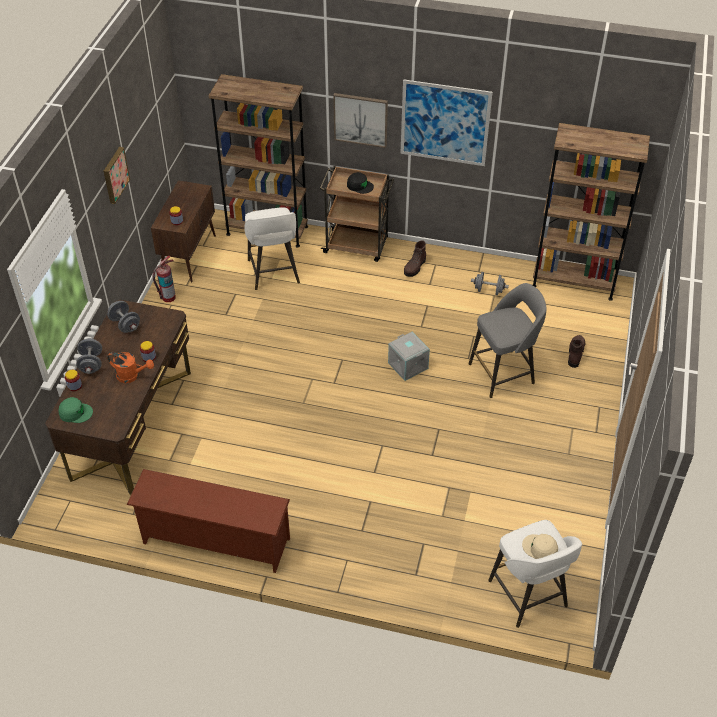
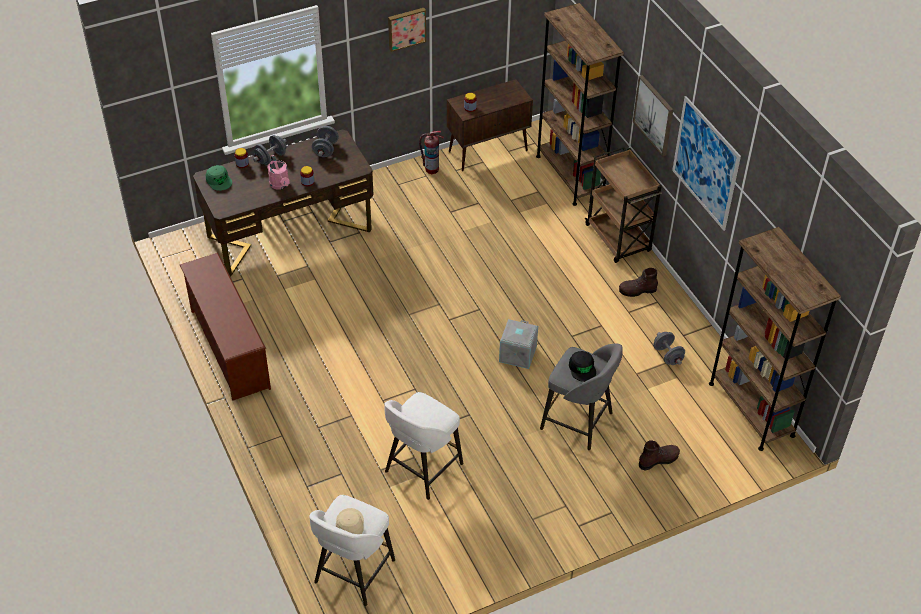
camera: 50 degrees right, 0 degrees up
orange watering can [107,352,154,383] -> pink watering can [268,155,290,190]
white stool [244,207,300,290] -> white stool moved to [384,392,463,500]
black cap [347,172,374,194] -> black cap moved to [569,351,596,382]

